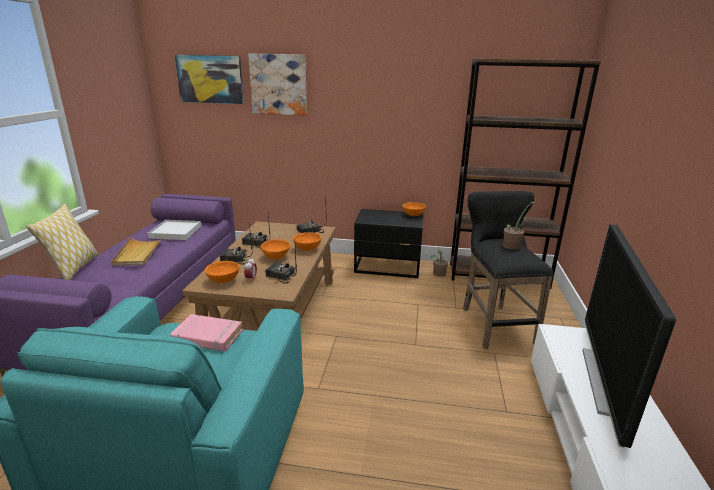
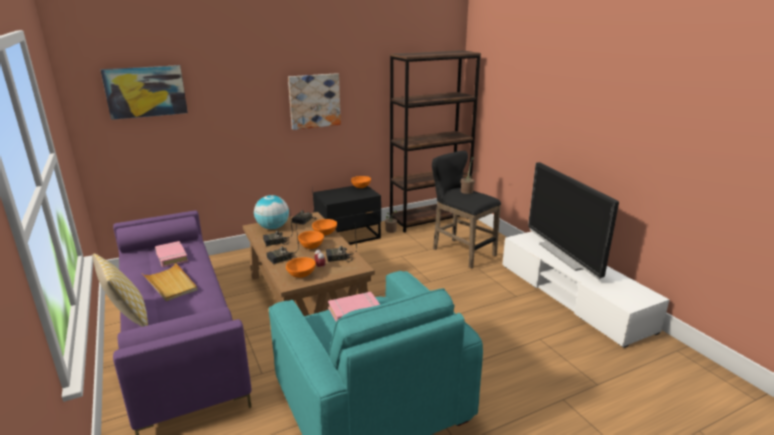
camera: 35 degrees left, 0 degrees up
white tray [148,220,201,240] -> pink book [155,241,188,267]
picture [248,53,307,116] -> picture moved to [288,73,341,130]
none -> globe [254,195,289,229]

